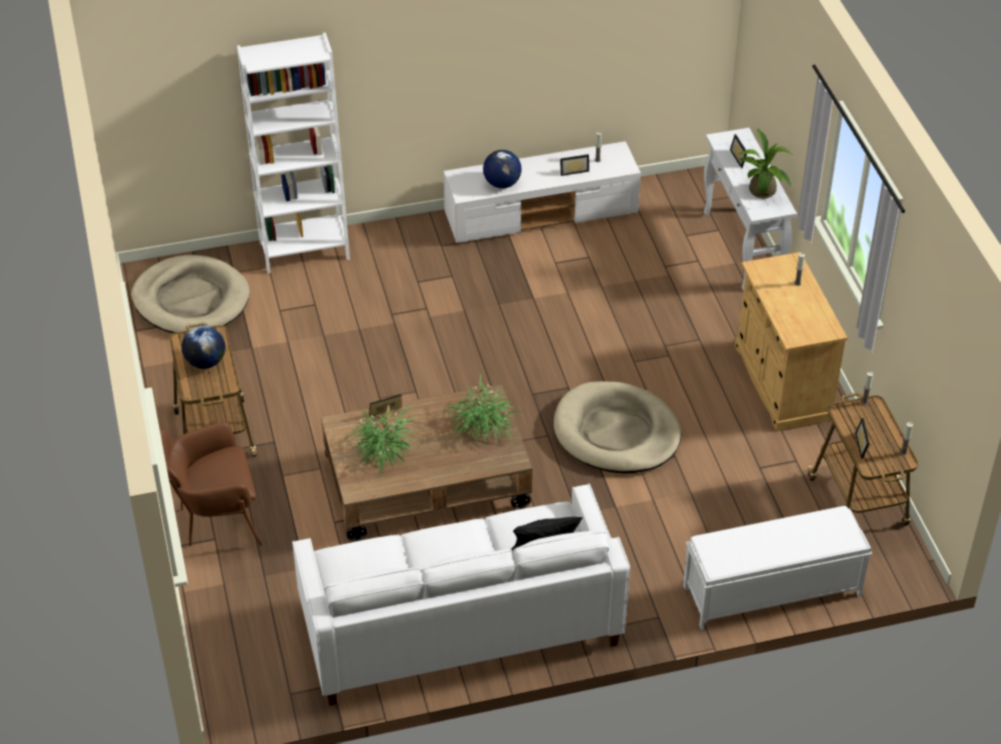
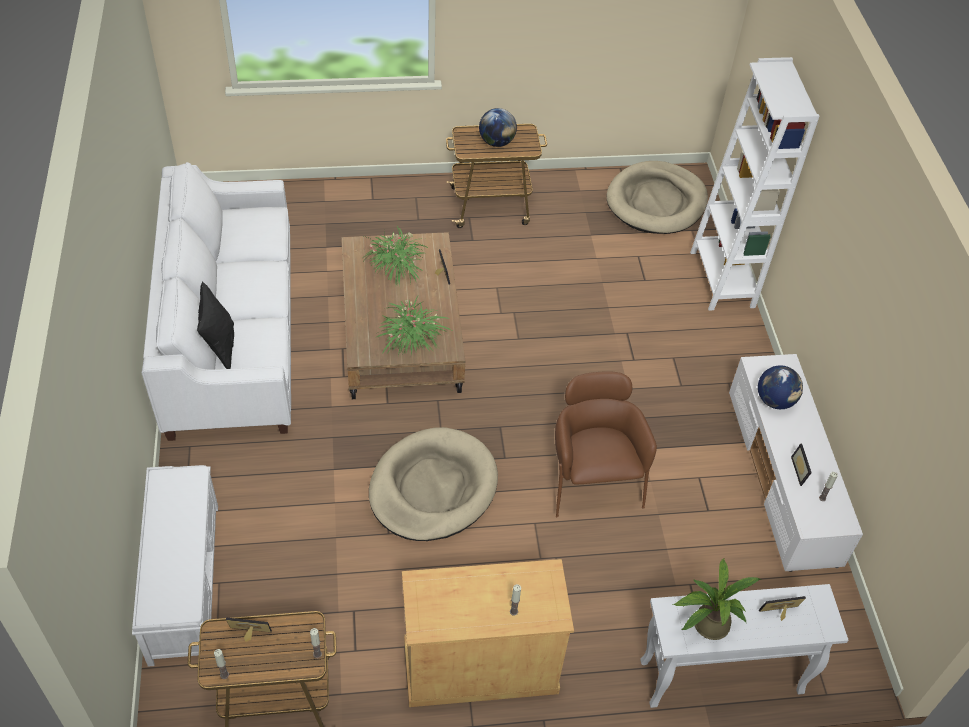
camera: 95 degrees right, 5 degrees up
brown armchair [160,422,262,546] -> brown armchair moved to [555,371,657,517]

